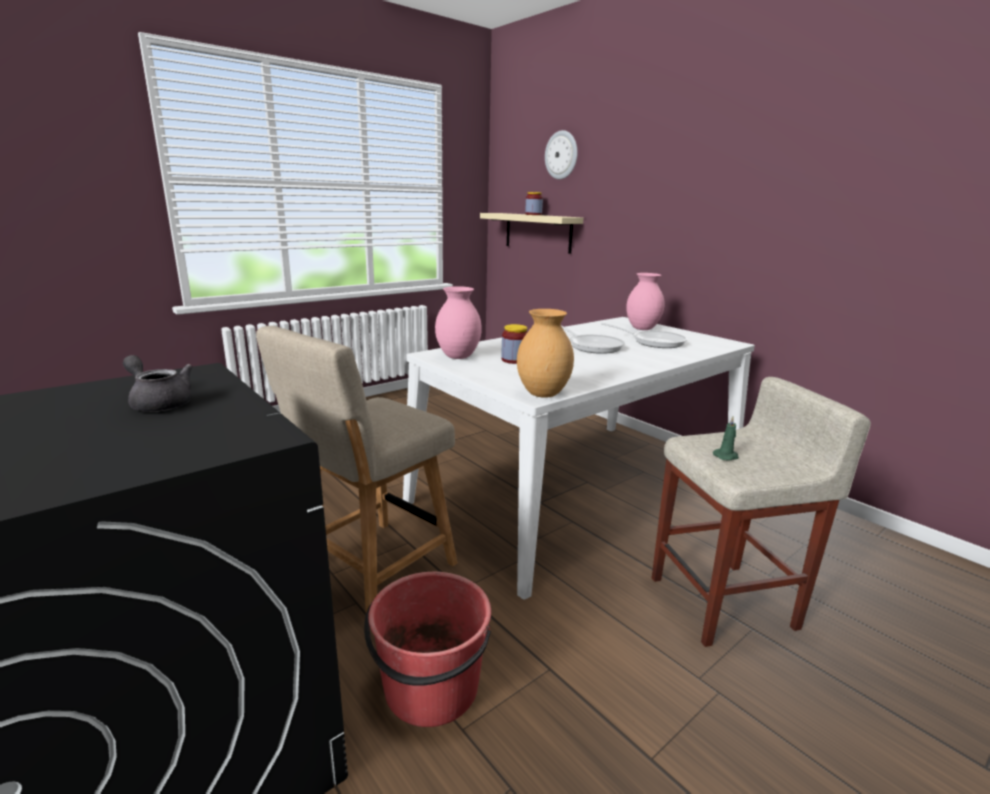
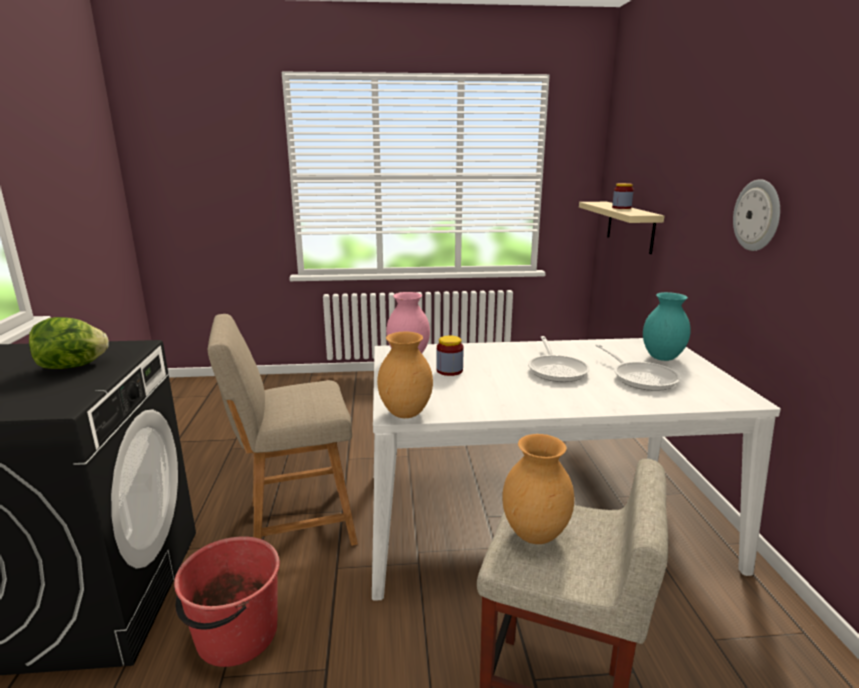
camera: 35 degrees right, 0 degrees up
grey teapot [123,355,193,412] -> lettuce [29,317,109,369]
wall clock [545,130,578,179] -> wall clock moved to [733,179,780,251]
pink vase [626,273,665,330] -> turquoise vase [643,292,691,361]
green candle [713,416,739,460] -> brown vase [502,434,574,544]

